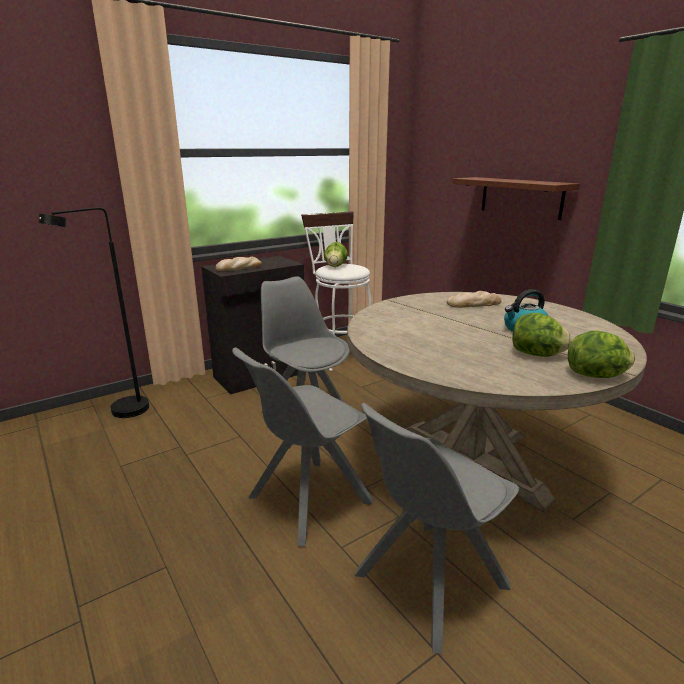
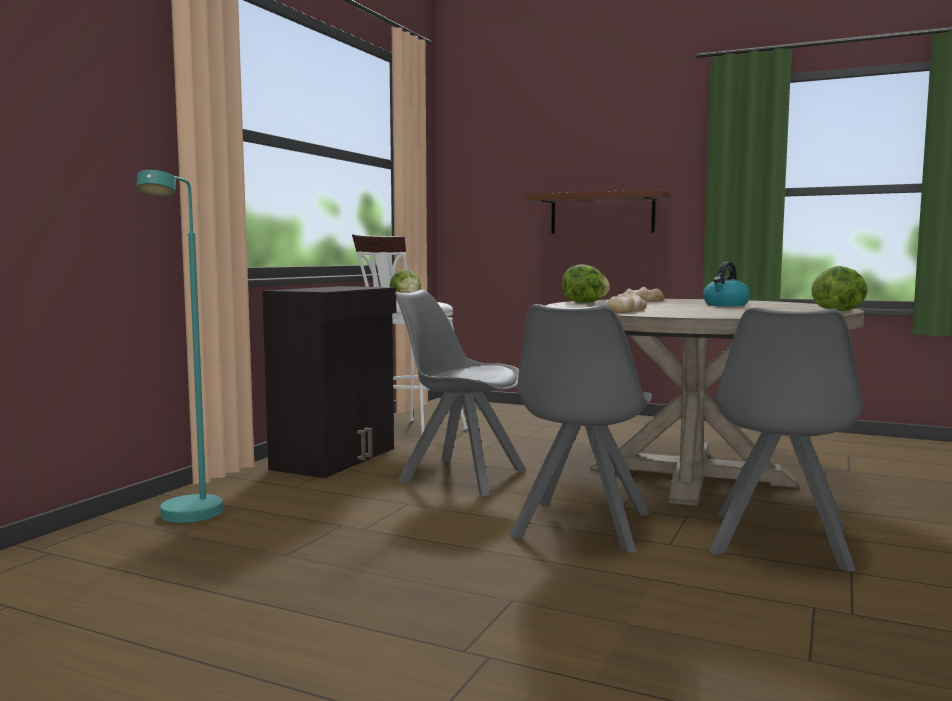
camera: 30 degrees left, 15 degrees down
black floor lamp [38,207,149,418] -> turquoise floor lamp [137,170,223,523]
bread [215,257,262,271] -> bread moved to [606,293,646,313]
lettuce [512,313,571,357] -> lettuce moved to [562,264,610,303]

